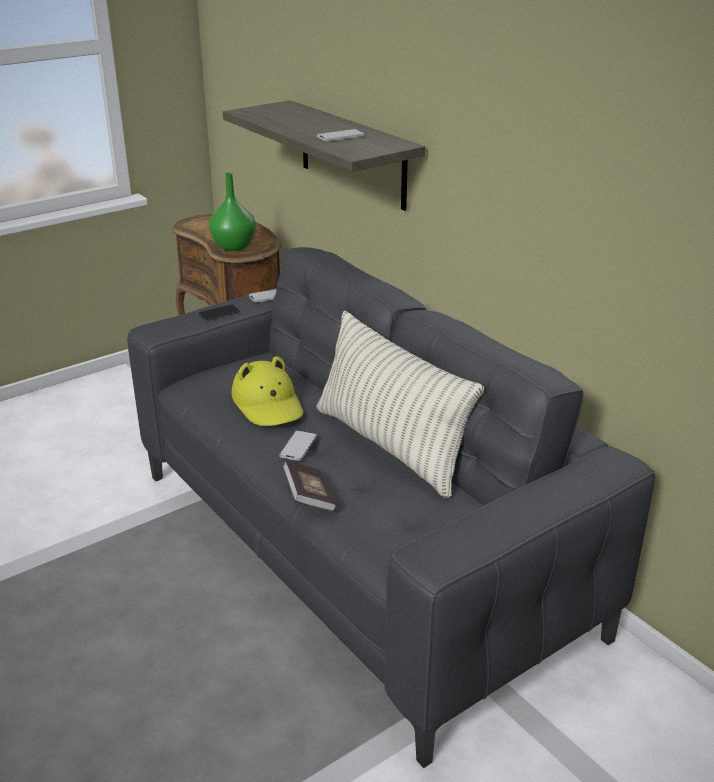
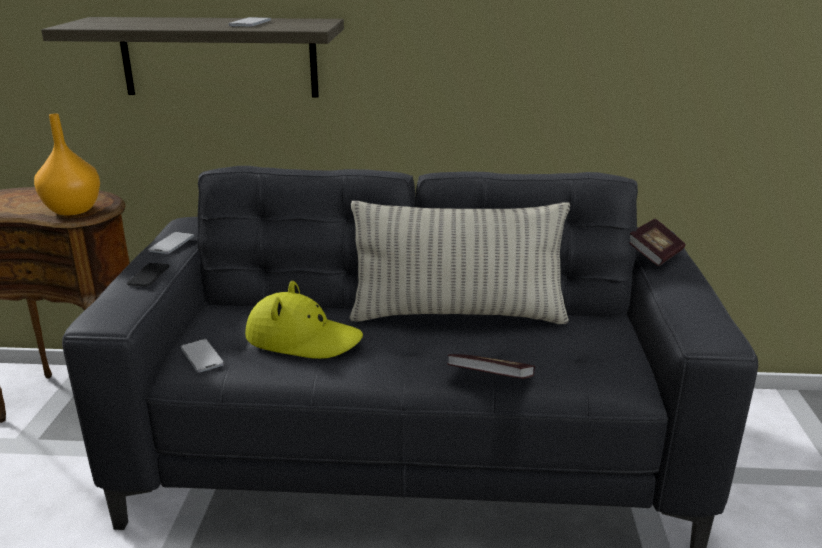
camera: 50 degrees left, 5 degrees down
green vase [209,173,256,251] -> orange vase [34,114,100,215]
phone [279,430,317,461] -> phone moved to [181,339,224,372]
none -> book [629,219,685,266]

